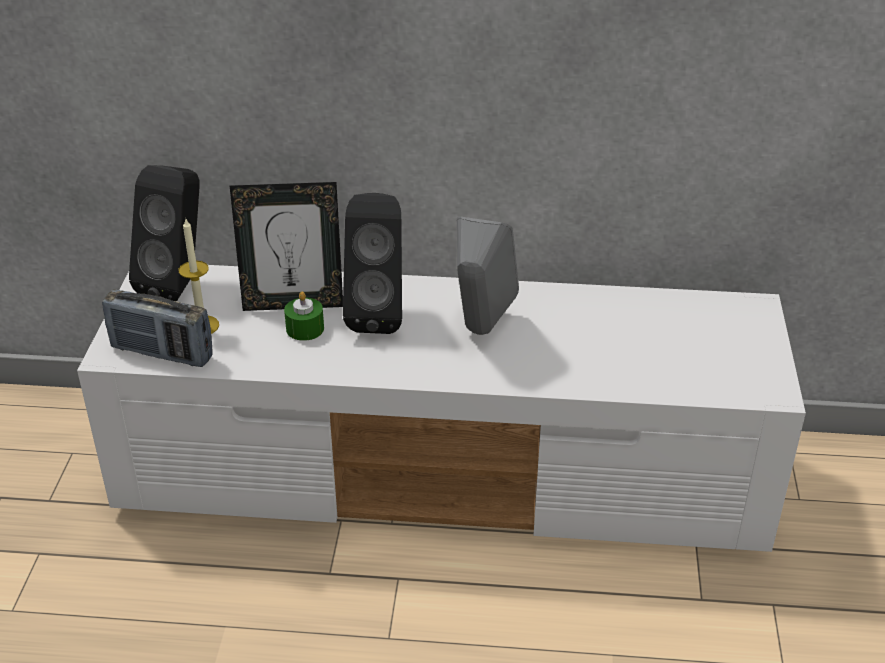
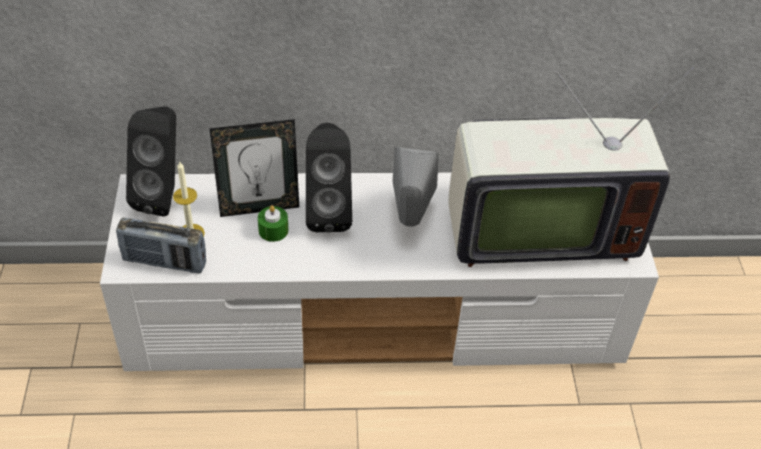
camera: 10 degrees left, 10 degrees up
none -> television [448,64,697,267]

